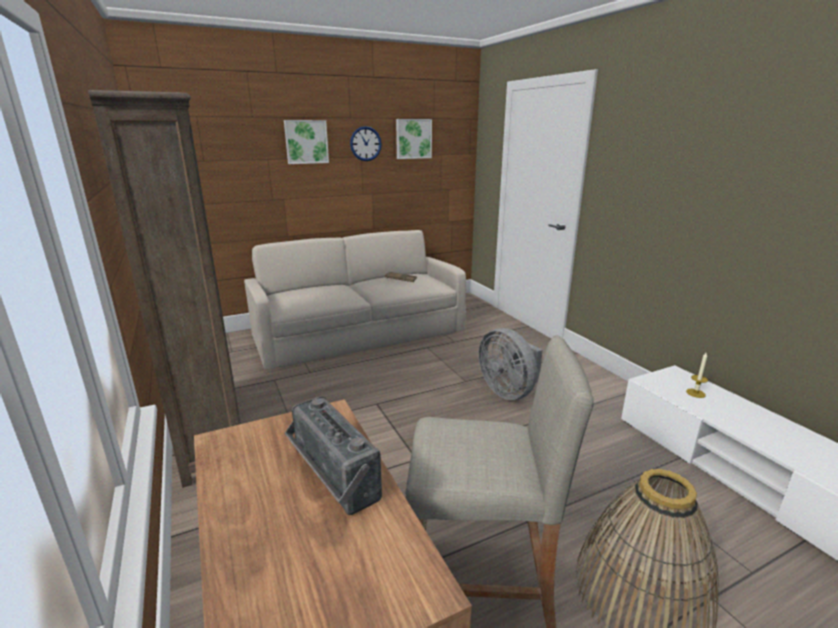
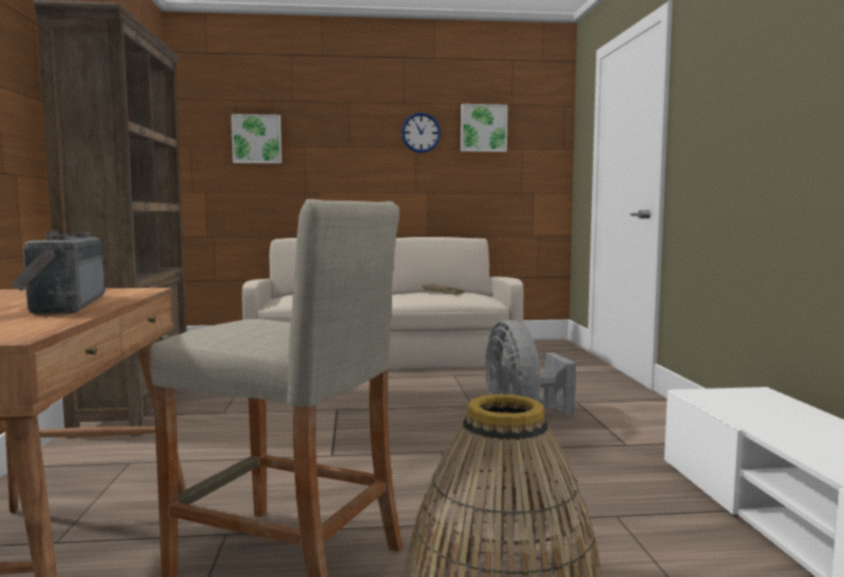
camera: 20 degrees right, 15 degrees down
picture [284,120,329,164] -> picture moved to [231,114,282,164]
candle [686,353,708,398] -> none

